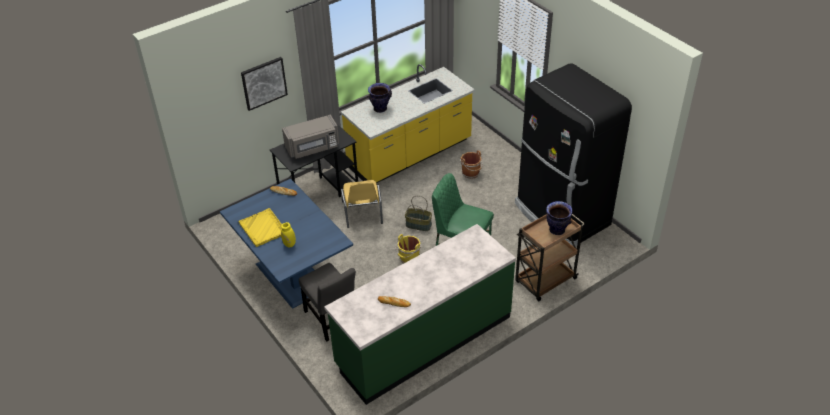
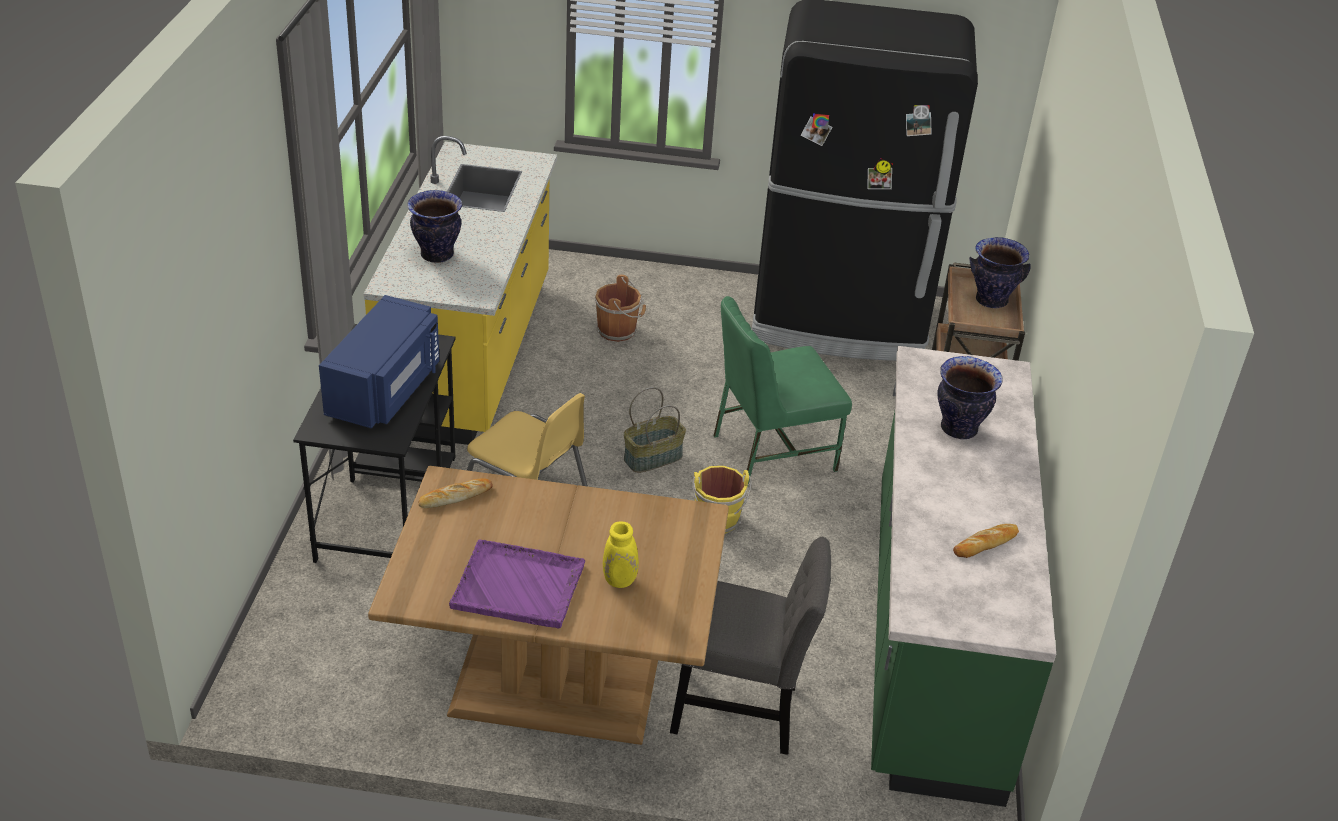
camera: 50 degrees left, 5 degrees down
blue dining table [220,179,353,309] -> brown dining table [368,466,729,745]
yellow tray [238,208,282,247] -> purple tray [449,539,585,629]
picture [241,57,288,111] -> none
grey microwave [282,115,339,159] -> blue microwave [319,295,439,428]
none -> vase [938,356,1003,439]

